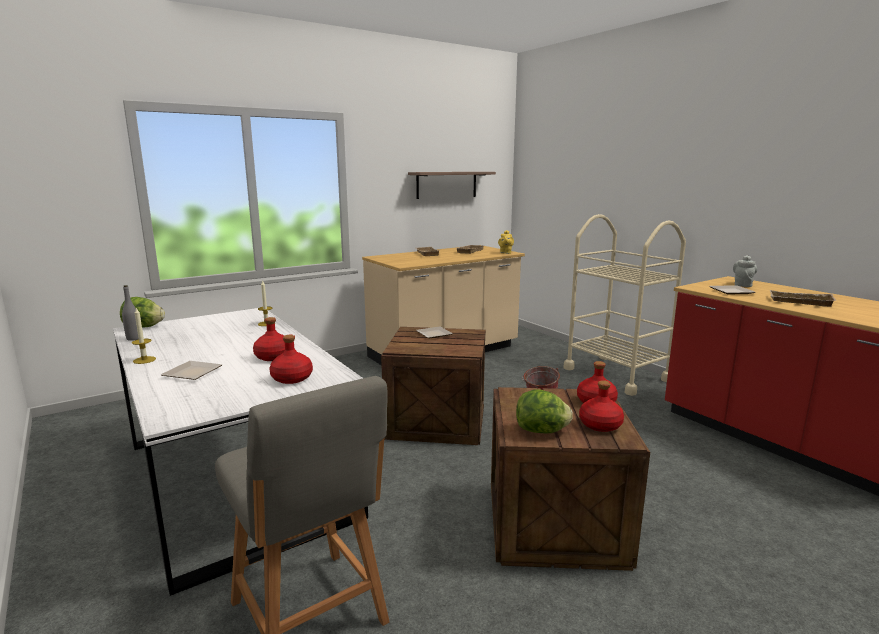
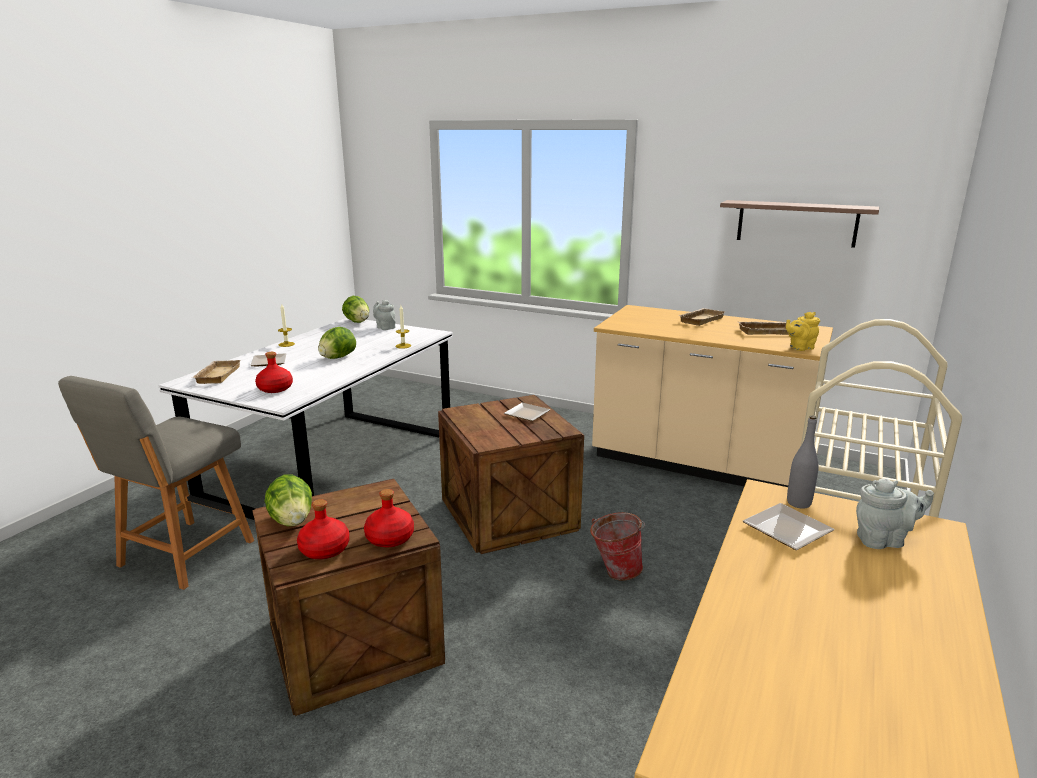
camera: 60 degrees right, 5 degrees up
grey bottle [122,285,139,341] -> grey bottle moved to [787,415,819,509]
red bottle [253,317,285,361] -> none
beige tray [770,290,836,307] -> beige tray moved to [191,360,241,384]
none -> lettuce [318,327,356,359]
none -> grey teapot [373,300,396,330]

